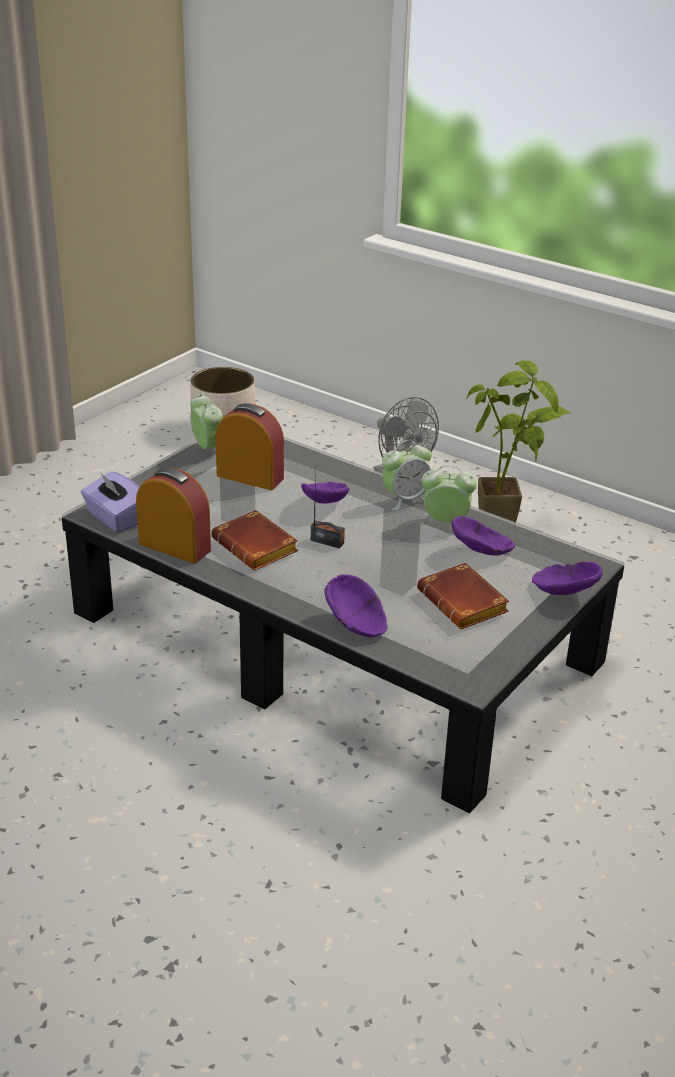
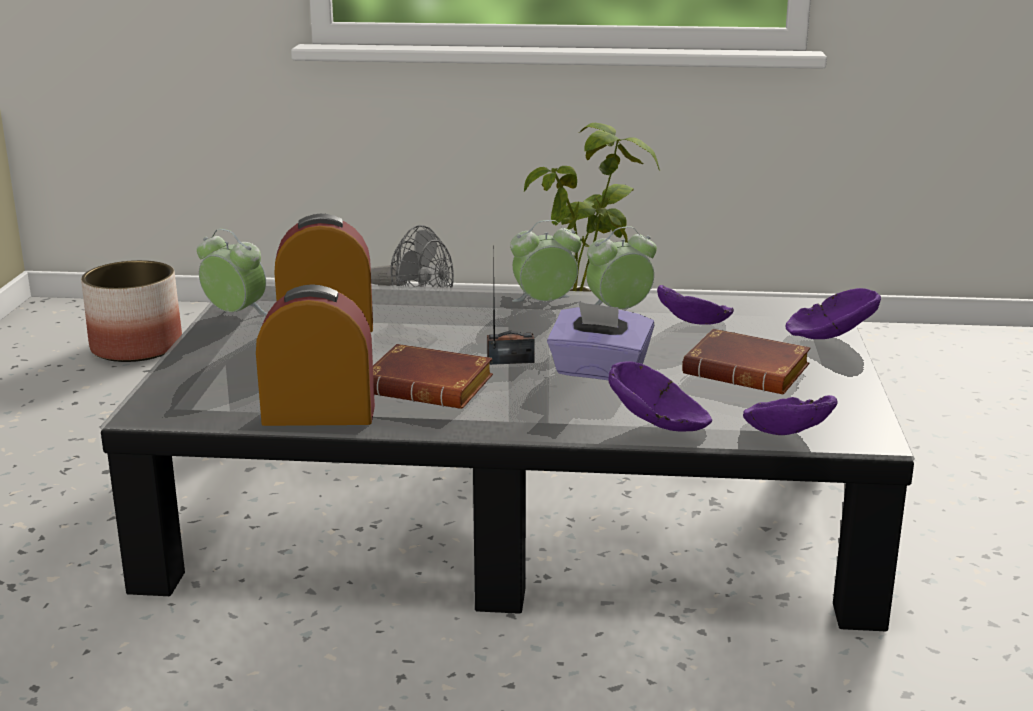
camera: 30 degrees left, 10 degrees down
purple tissue box [81,471,139,533] -> purple tissue box moved to [547,301,654,381]
purple bowl [301,482,349,504] -> purple bowl moved to [743,395,837,435]
alarm clock [382,440,432,511] -> alarm clock turned 135 degrees counterclockwise [510,220,582,302]

